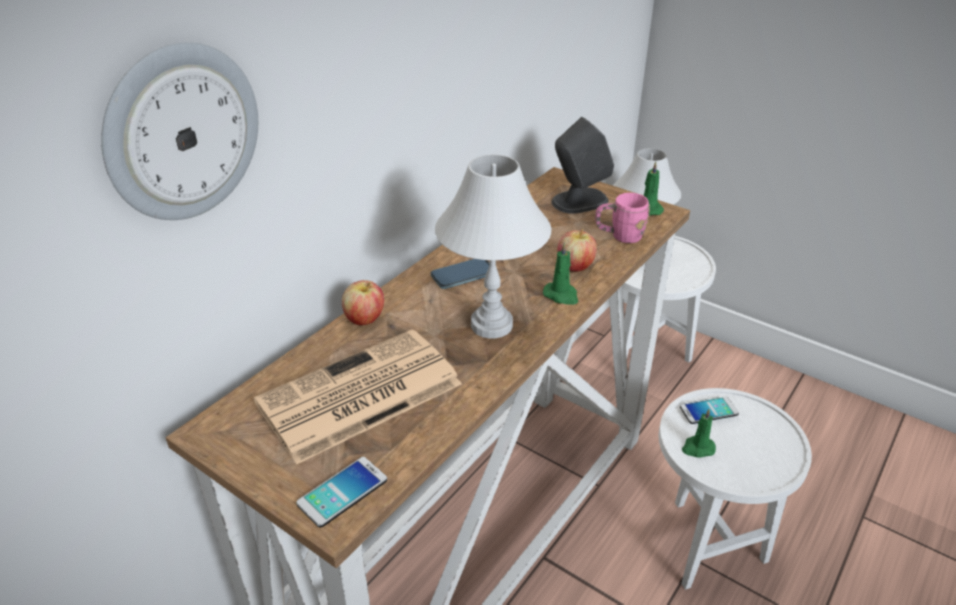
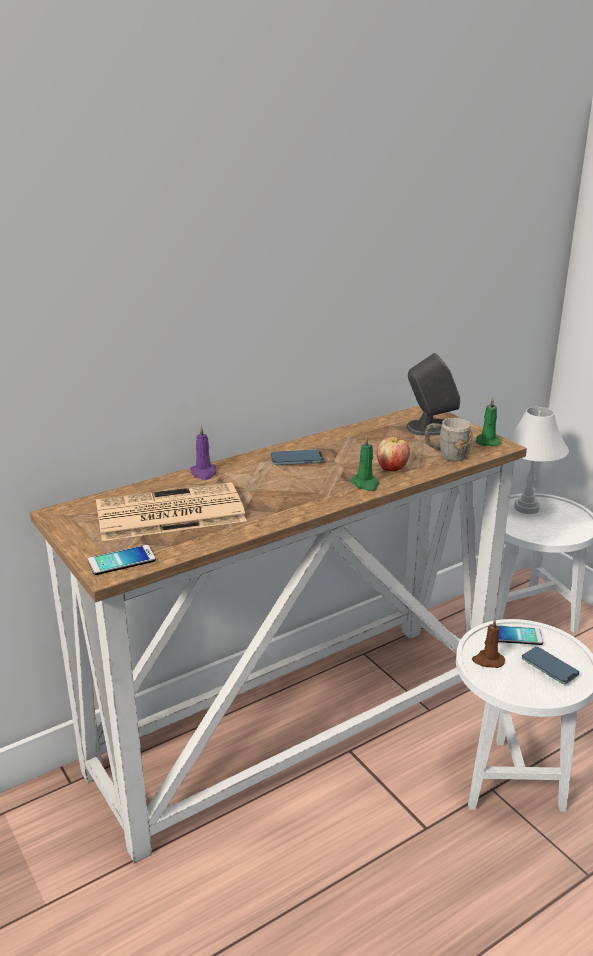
camera: 20 degrees right, 10 degrees down
wall clock [101,42,258,220] -> none
apple [342,280,384,325] -> purple candle [190,425,216,480]
white table lamp [435,155,551,338] -> none
pink mug [595,193,650,243] -> grey mug [425,418,473,461]
green candle [682,409,716,458] -> brown candle [472,618,505,668]
none -> phone [522,647,579,684]

